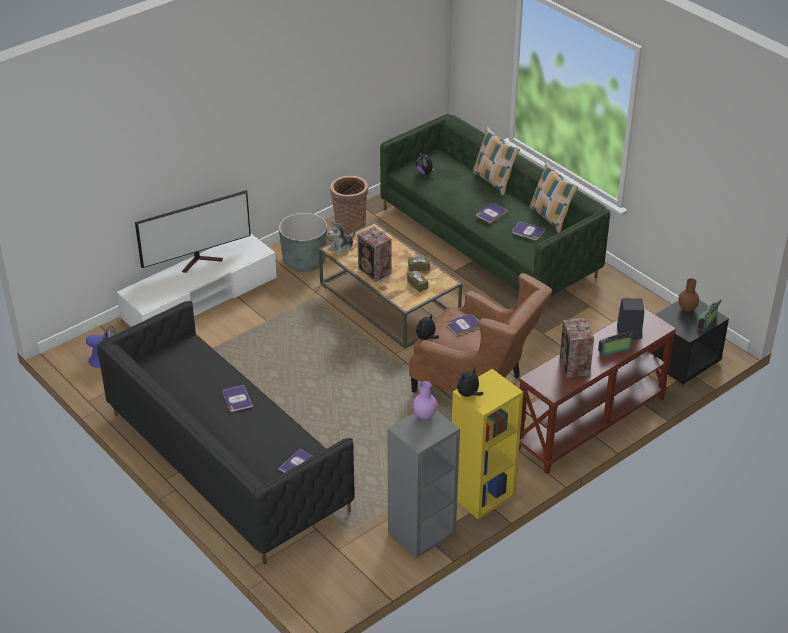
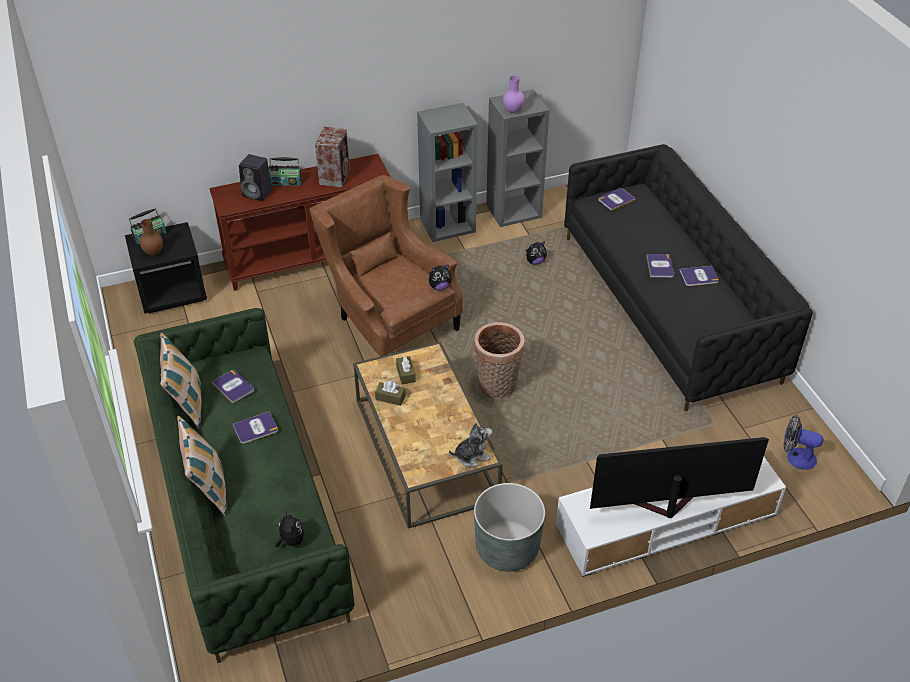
camera: 160 degrees left, 5 degrees up
basket [330,176,368,234] -> basket moved to [474,322,525,399]
speaker [357,226,392,282] -> none
book [446,314,479,336] -> book moved to [679,266,719,286]
yellow bookcase [452,369,523,519] -> grey bookcase [417,103,478,242]
plush toy [457,368,483,397] -> plush toy moved to [526,241,547,265]

